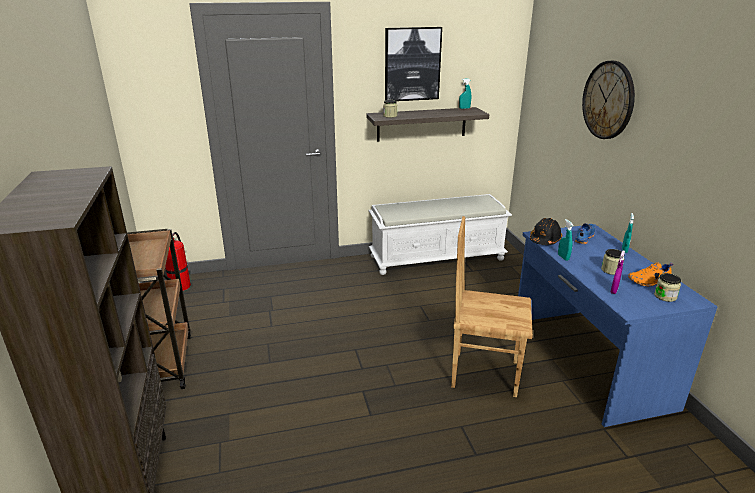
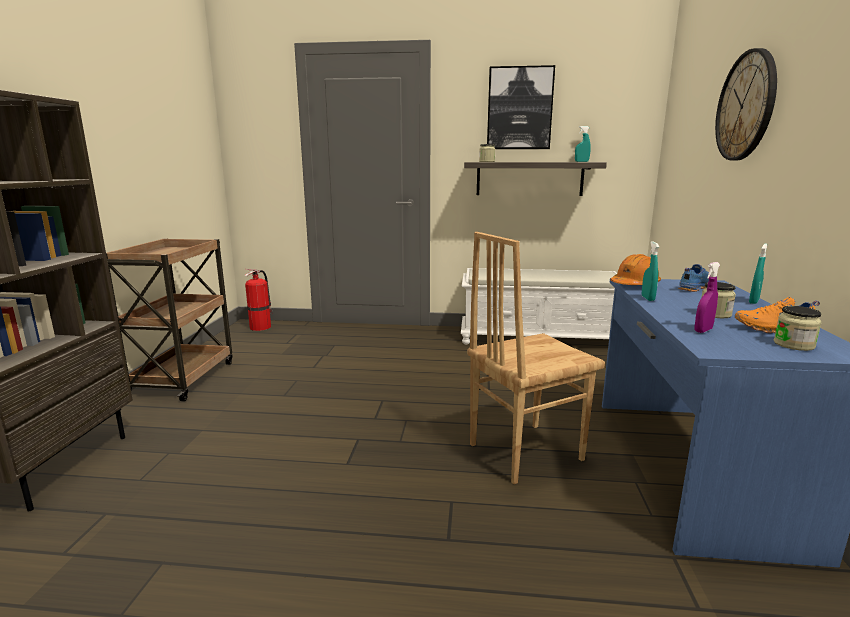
camera: 20 degrees right, 10 degrees down
brown chair [451,216,533,397] -> brown chair turned 60 degrees counterclockwise [467,232,605,484]
black hard hat [530,218,562,245] -> orange hard hat [610,254,661,285]

